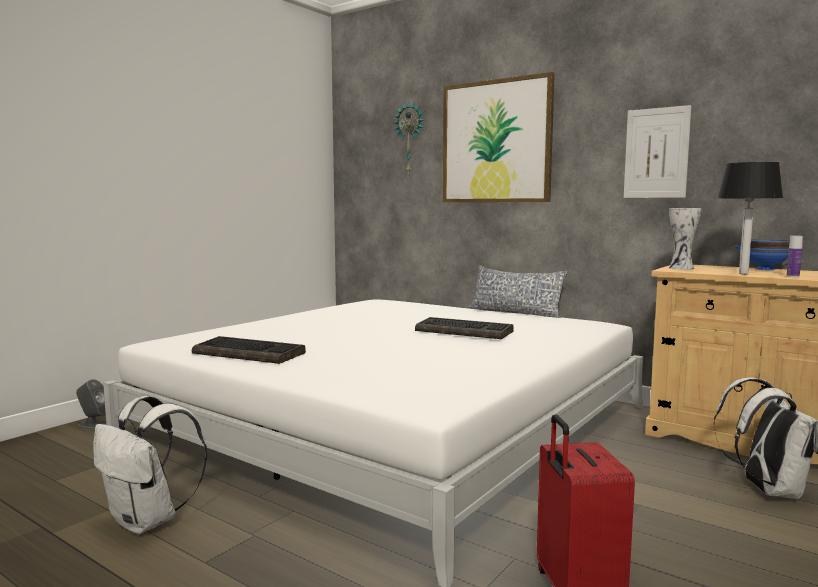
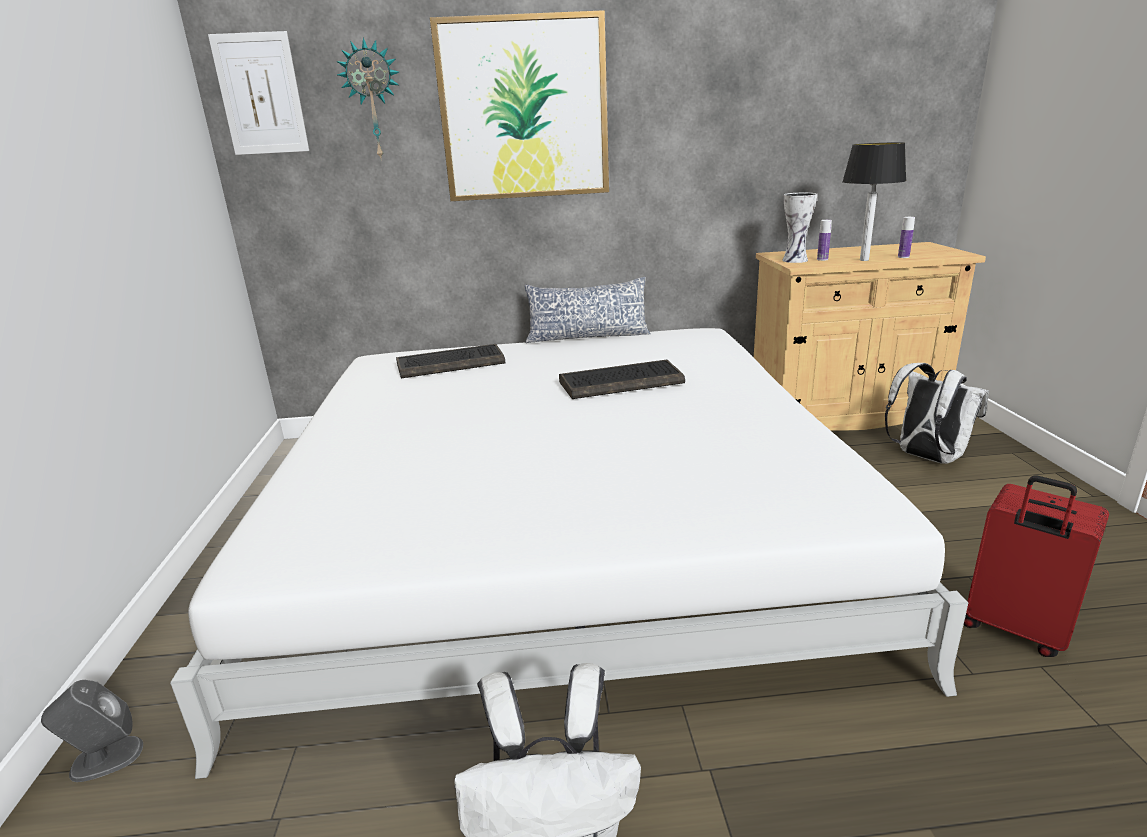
camera: 40 degrees left, 15 degrees up
keyboard [192,336,306,364] -> keyboard moved to [396,344,505,378]
picture [624,105,691,198] -> picture moved to [208,31,309,155]
blue bowl [735,239,790,270] -> none
none -> bottle [817,220,832,261]

